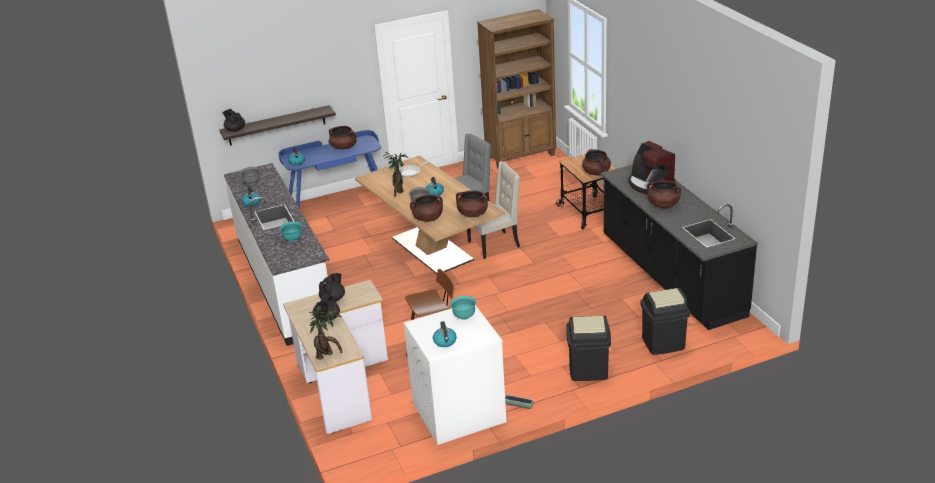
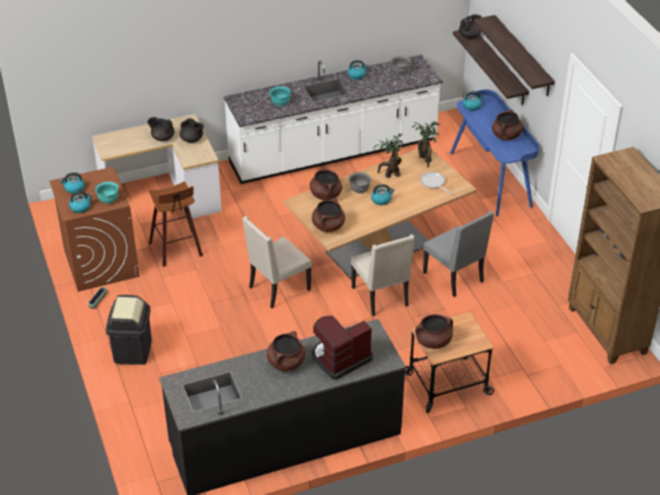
camera: 90 degrees right, 10 degrees up
potted plant [309,305,342,360] -> potted plant moved to [412,121,440,168]
white washing machine [404,305,506,445] -> brown washing machine [49,167,140,292]
black trash can [640,288,690,355] -> none
none -> kettle [69,191,92,213]
none -> beige chair [242,216,312,308]
none -> shelf [473,15,555,96]

